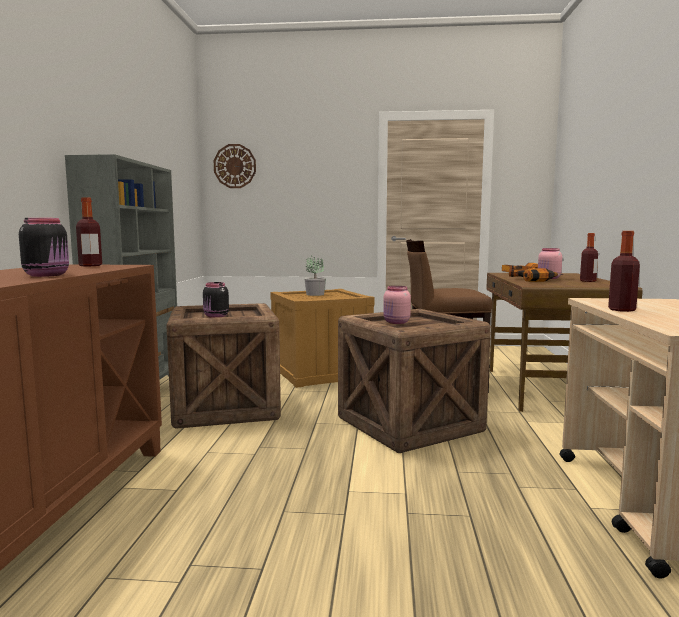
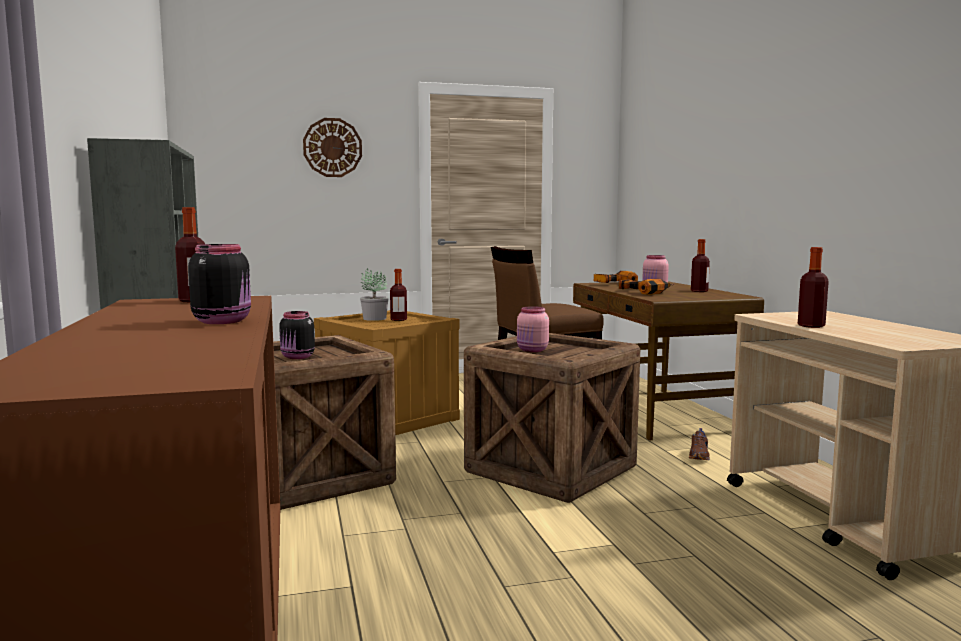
camera: 20 degrees left, 0 degrees up
wall clock [214,144,256,188] -> wall clock moved to [303,118,362,177]
none -> bottle [390,269,407,321]
none -> brown shoe [689,428,710,460]

